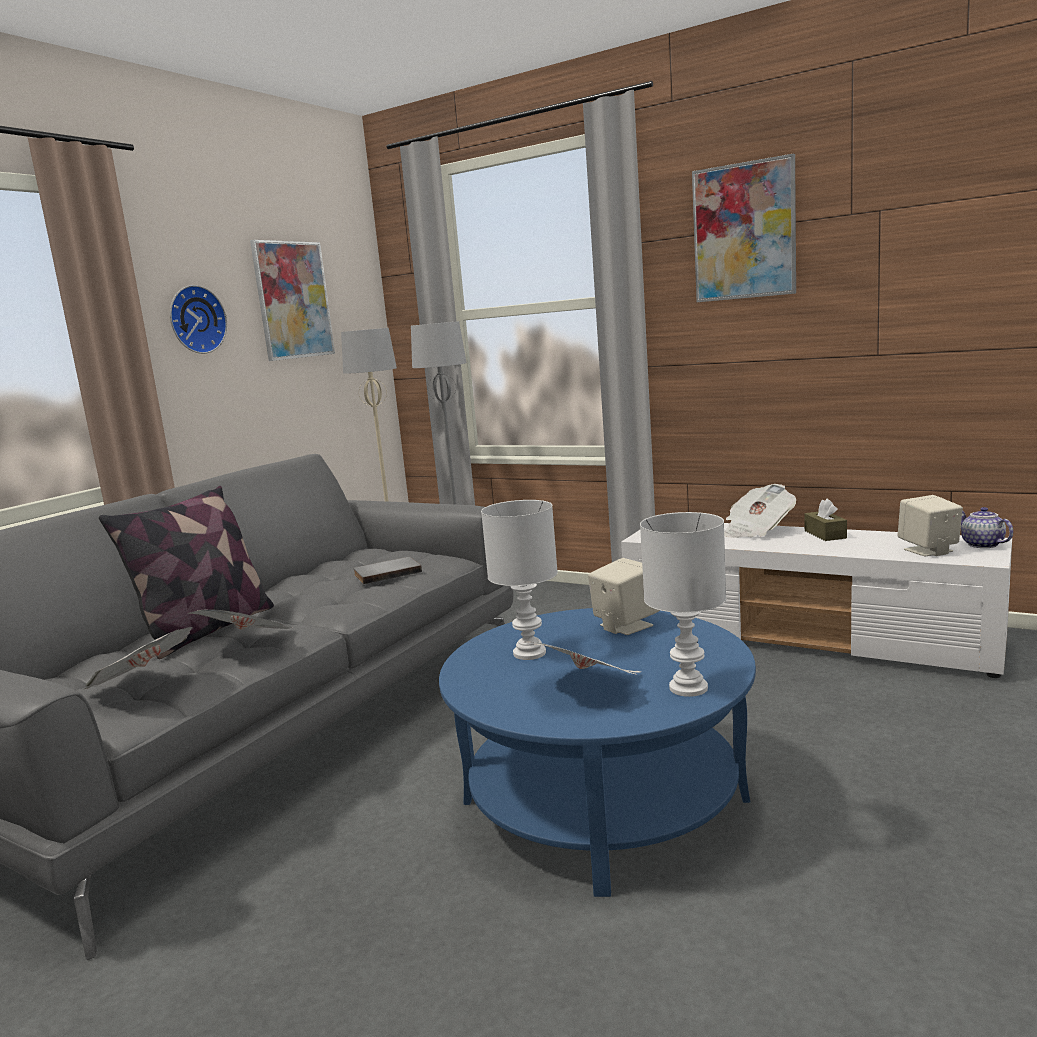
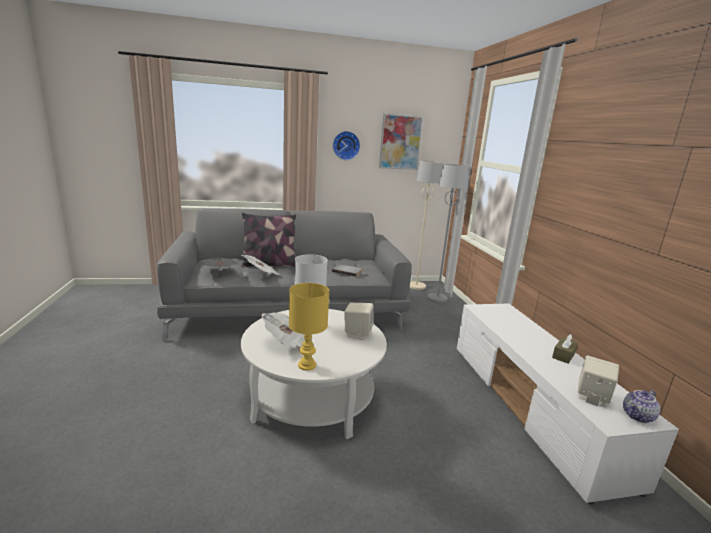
camera: 45 degrees right, 5 degrees up
blue coffee table [439,608,756,897] -> white coffee table [241,309,387,439]
white table lamp [640,512,726,697] -> yellow table lamp [289,283,329,371]
picture [692,153,796,302] -> none
newspaper [724,484,796,538] -> none
teapot [961,507,1013,548] -> teapot turned 150 degrees counterclockwise [623,390,660,423]

